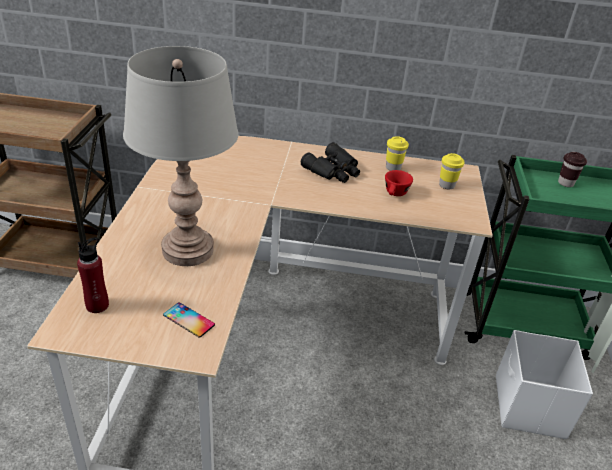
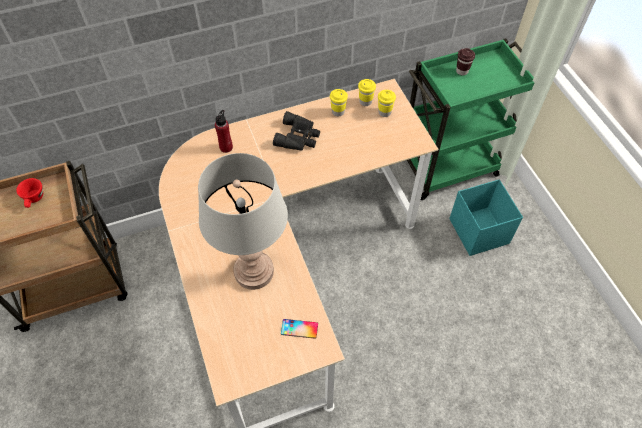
camera: 25 degrees left, 20 degrees up
red bottle [77,237,109,313] -> red bottle moved to [215,110,233,153]
red cup [385,170,413,196] -> red cup moved to [16,178,43,208]
white storage box [496,330,593,439] -> turquoise storage box [449,180,523,256]
none -> yellow cup [358,79,376,106]

